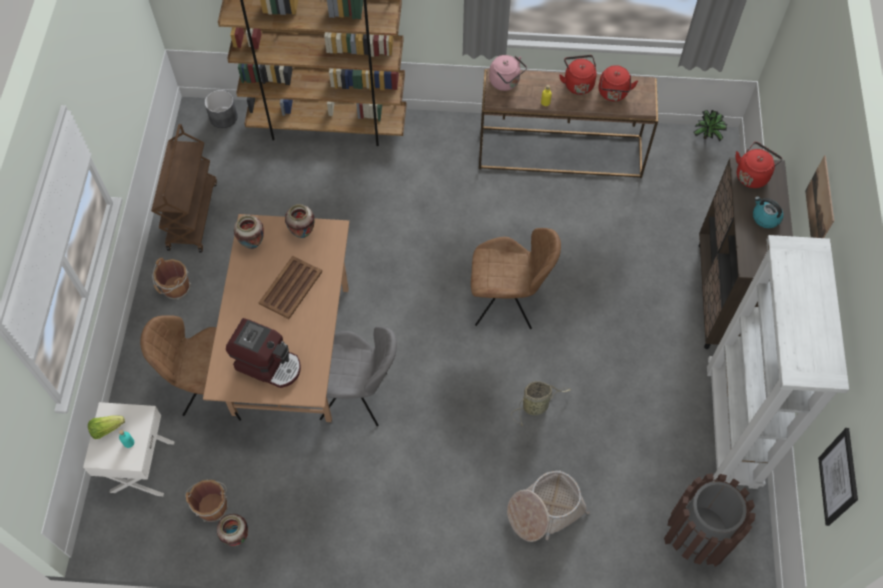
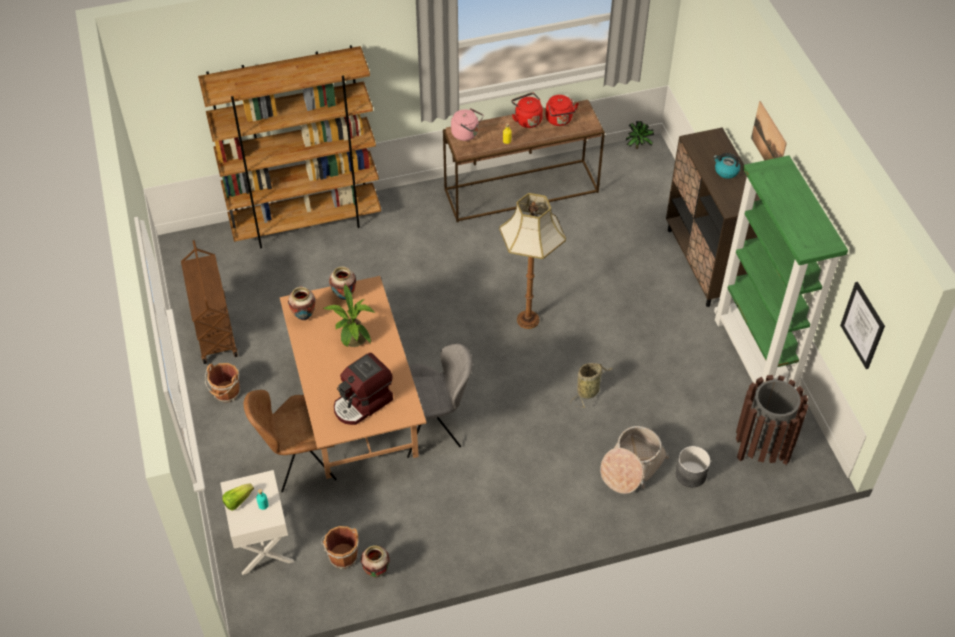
camera: 20 degrees left, 10 degrees down
grey planter [205,90,238,128] -> grey planter moved to [675,446,710,487]
coffee machine [226,318,301,388] -> coffee machine turned 135 degrees clockwise [334,353,393,425]
brown tray [259,256,322,319] -> potted plant [324,284,376,347]
brown chair [471,228,561,329] -> floor lamp [499,193,566,329]
white bookcase [707,235,849,489] -> green bookcase [714,155,848,389]
red kettle [736,142,782,188] -> none

